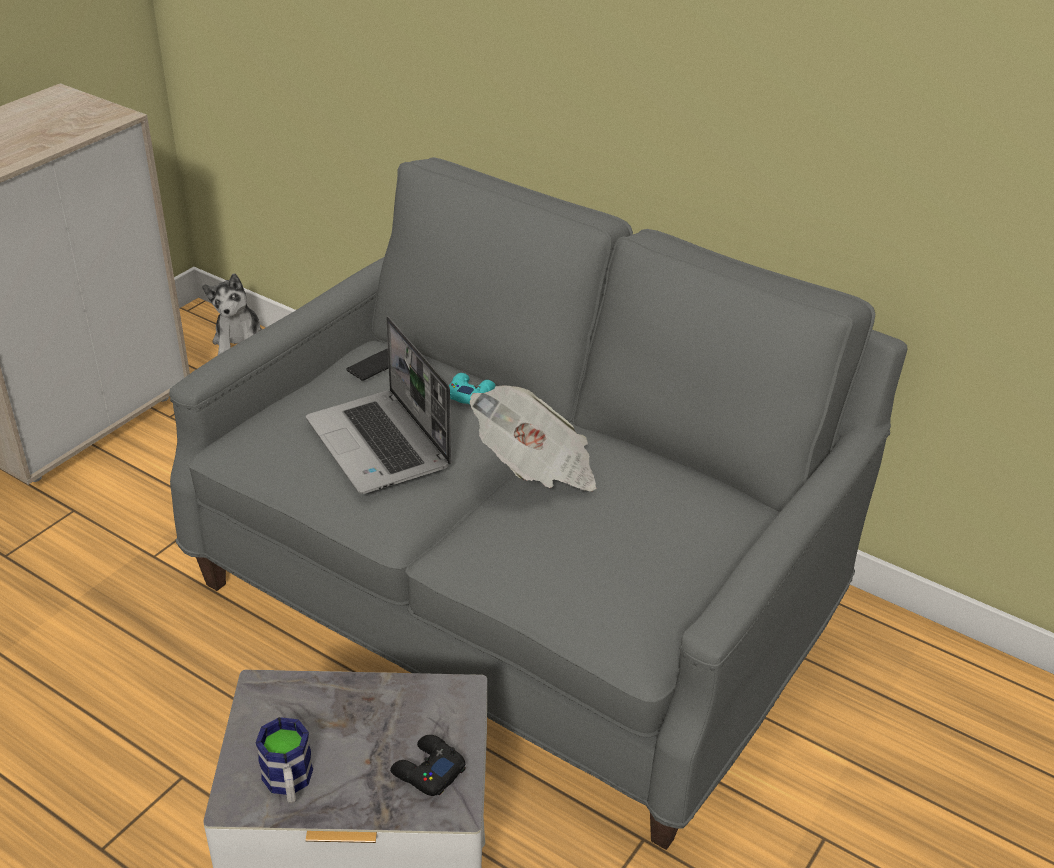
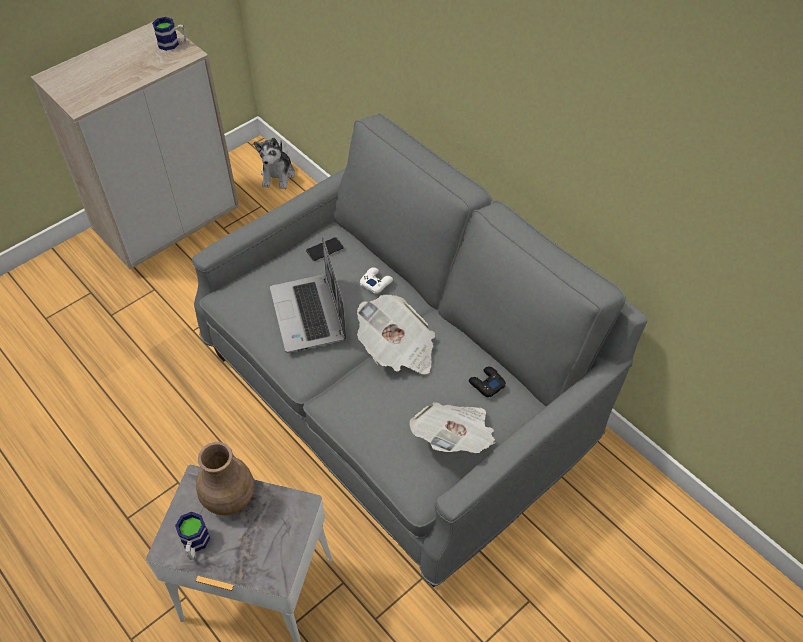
camera: 15 degrees right, 15 degrees up
black game controller [390,735,466,796] -> black game controller moved to [469,367,506,398]
turquoise game controller [449,373,495,404] -> white game controller [360,267,393,294]
none -> mug [152,17,187,51]
none -> brown vase [196,442,254,515]
none -> newspaper [409,402,495,453]

